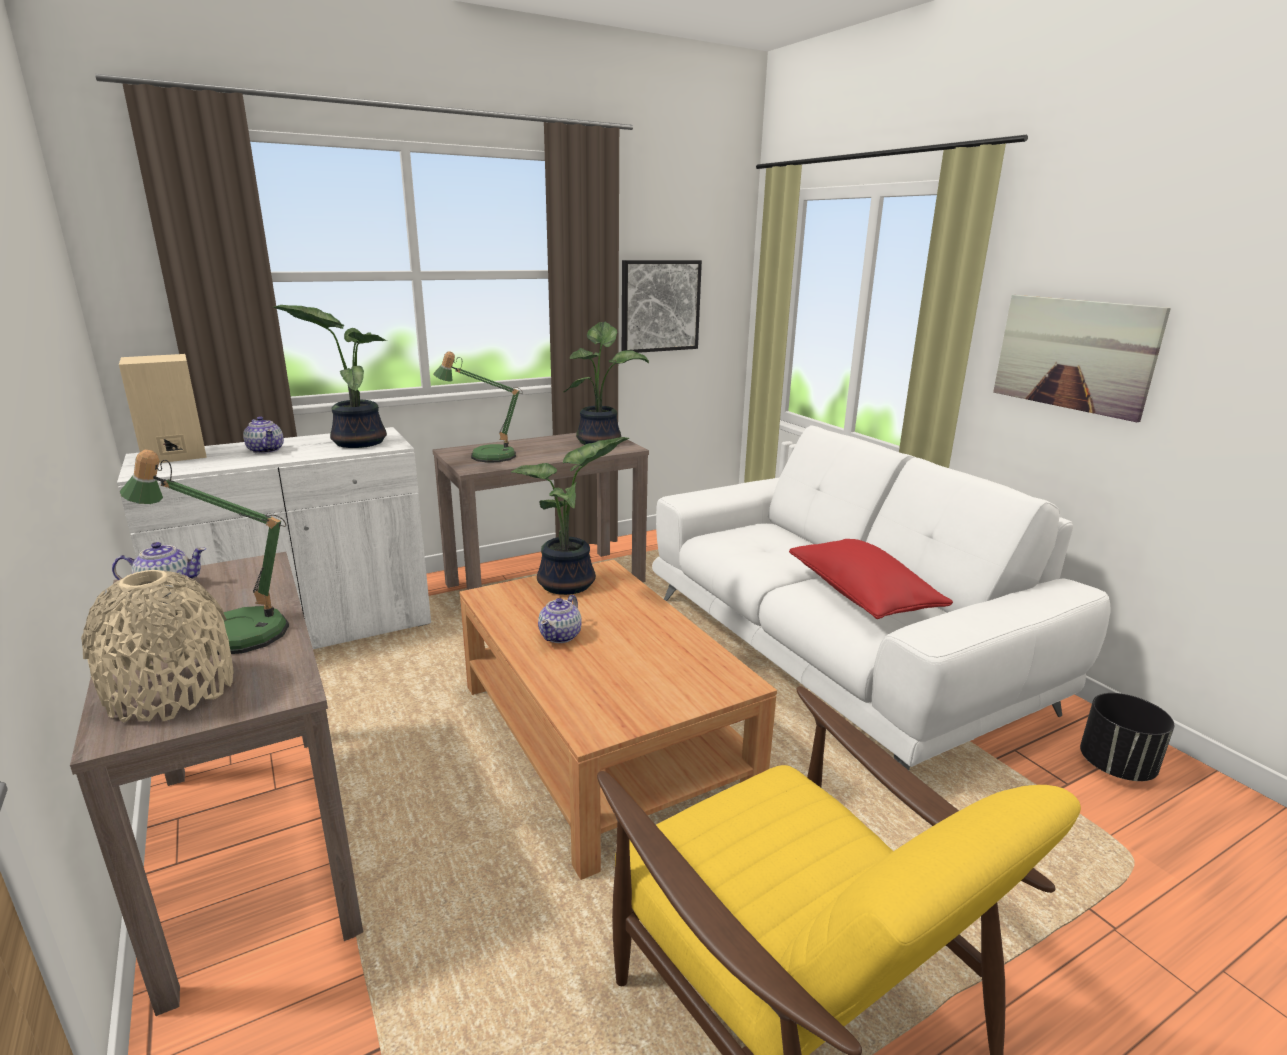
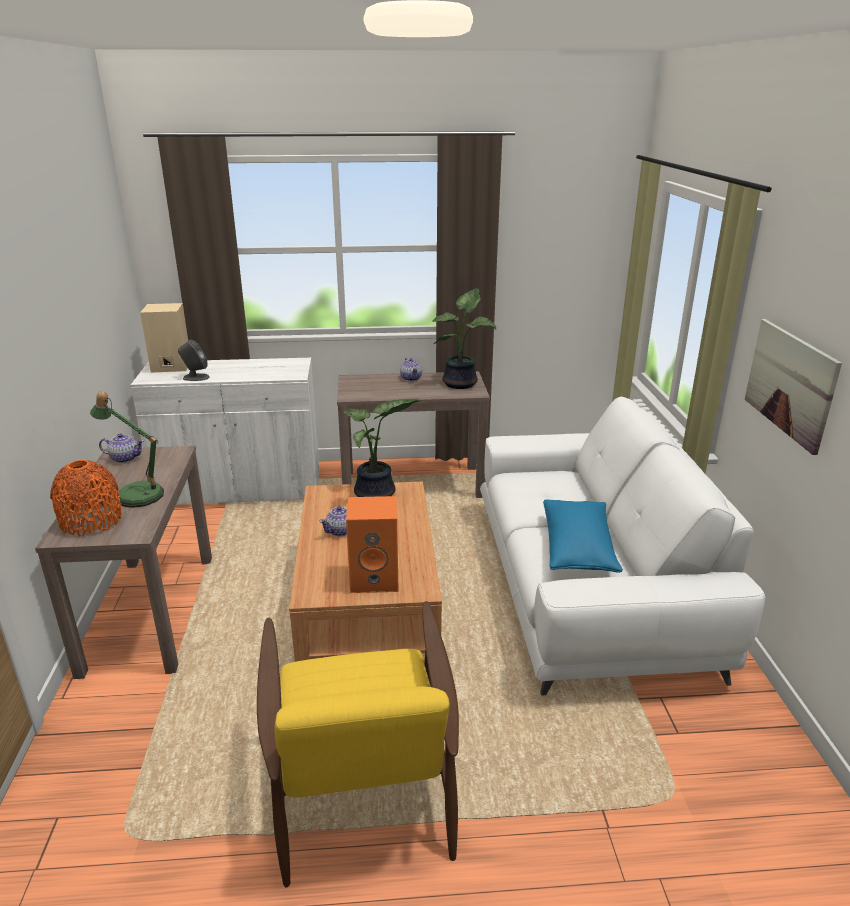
camera: 25 degrees right, 5 degrees up
beige vase [81,570,234,723] -> orange vase [50,460,121,537]
teapot [243,416,284,454] -> teapot moved to [400,358,422,381]
potted plant [274,305,388,448] -> none
table lamp [433,351,523,463] -> none
picture [622,260,702,353] -> none
red pillow [789,539,953,619] -> blue pillow [543,500,623,573]
black planter [1080,693,1174,781] -> none
none -> grey speaker [178,340,210,381]
none -> orange speaker [346,496,399,593]

